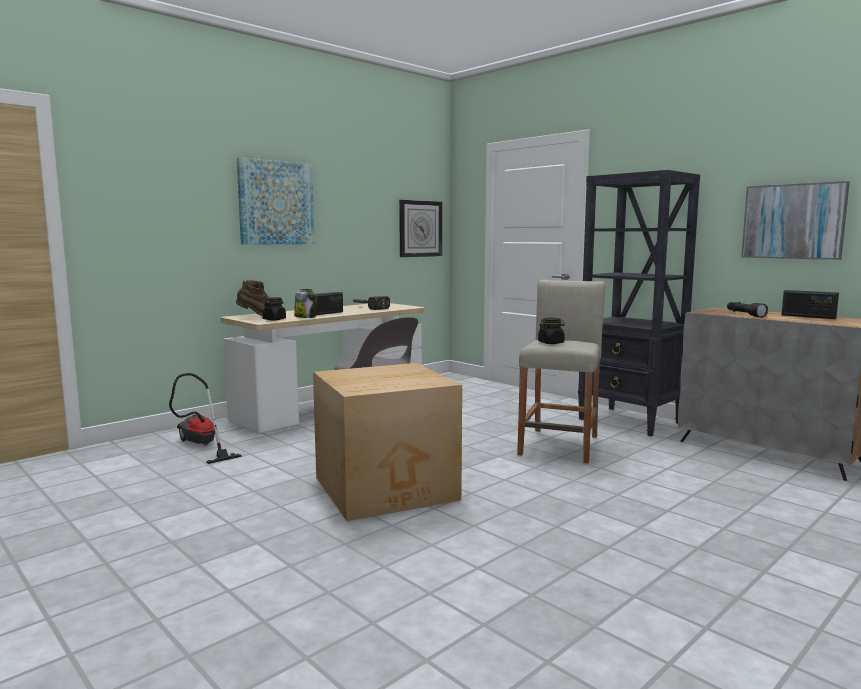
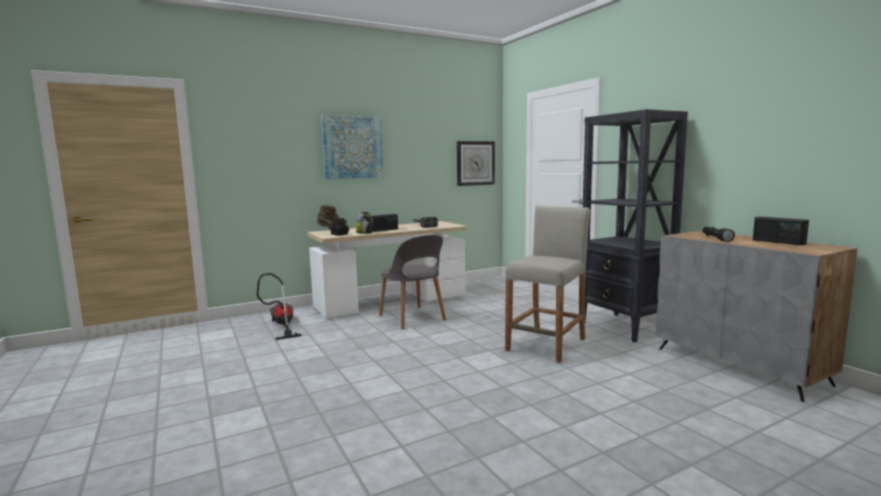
camera: 15 degrees right, 0 degrees up
cardboard box [313,363,462,521] -> none
black jar [538,317,565,344] -> none
picture [741,181,850,260] -> none

